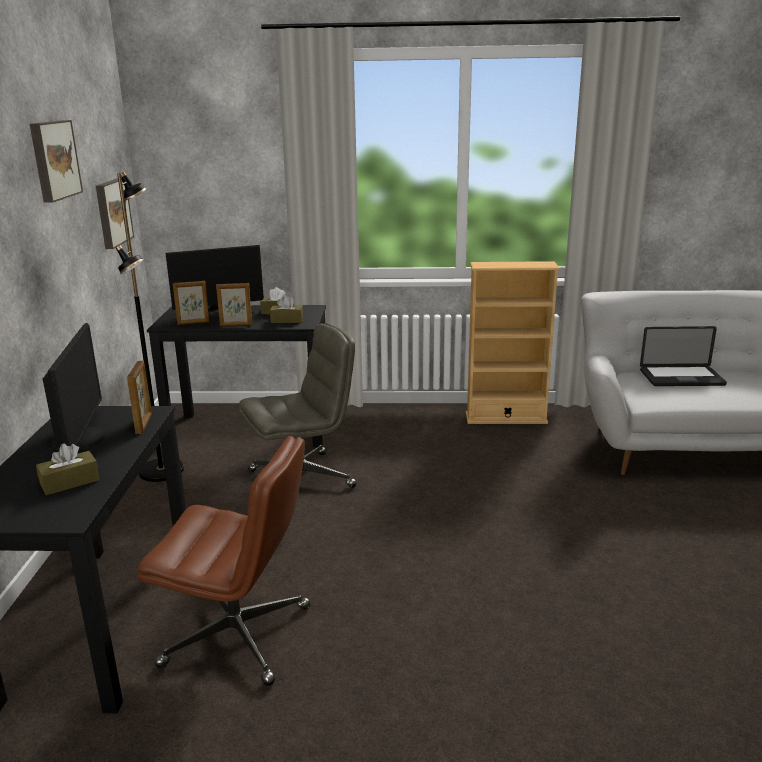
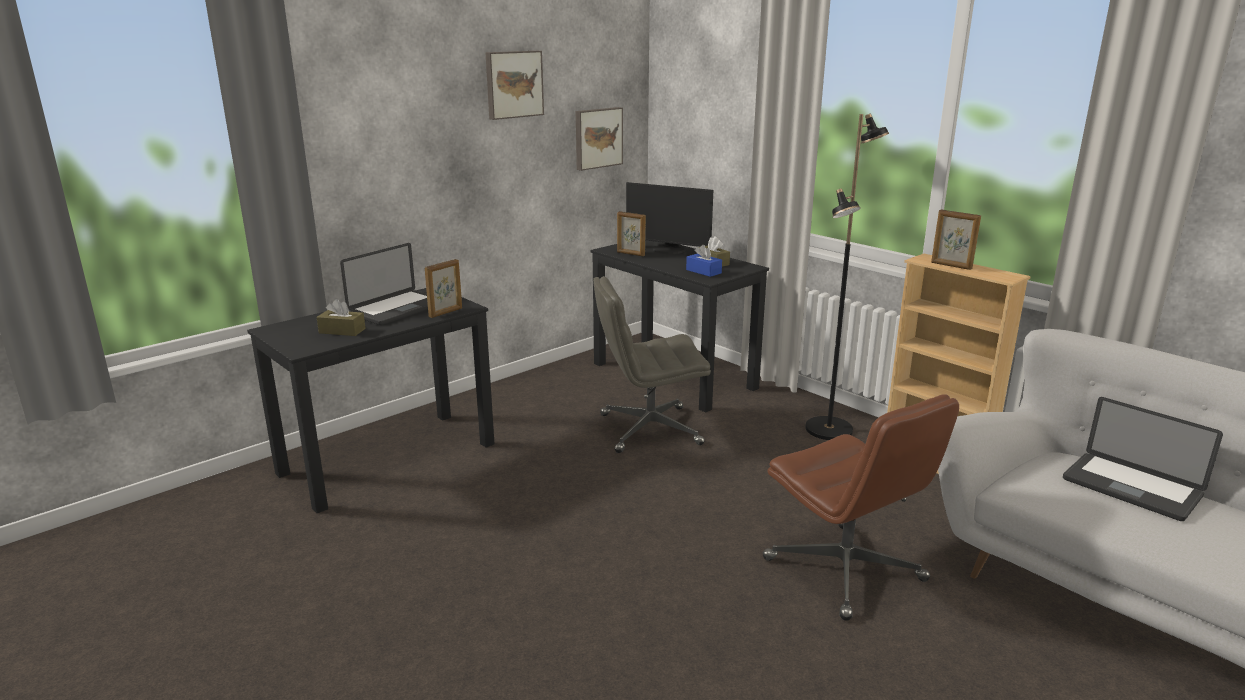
camera: 45 degrees right, 0 degrees up
monitor [43,323,105,451] -> laptop [340,243,428,325]
black floor lamp [116,172,184,482] -> black floor lamp moved to [805,113,889,440]
brown office chair [138,436,311,686] -> brown office chair moved to [763,394,959,621]
picture frame [216,283,252,327] -> picture frame moved to [931,209,981,270]
grey office chair [239,323,357,488] -> grey office chair turned 150 degrees clockwise [593,276,711,453]
brown tissue box [270,295,303,323] -> blue tissue box [686,245,722,277]

